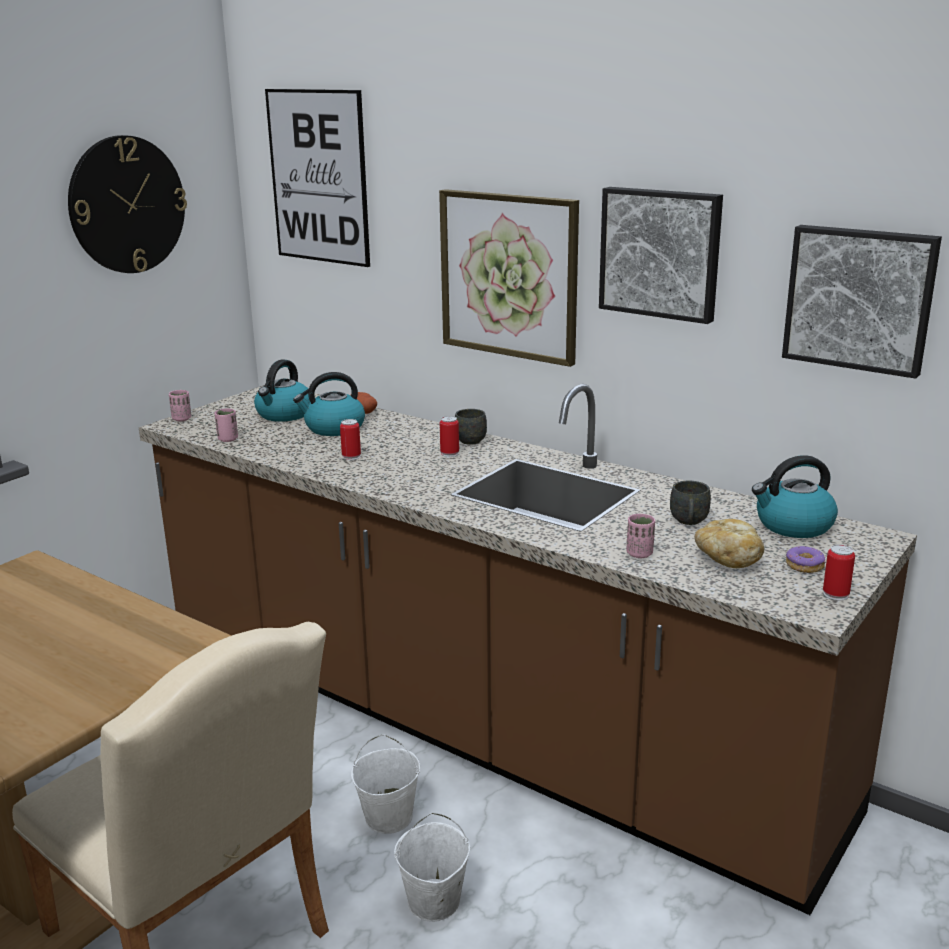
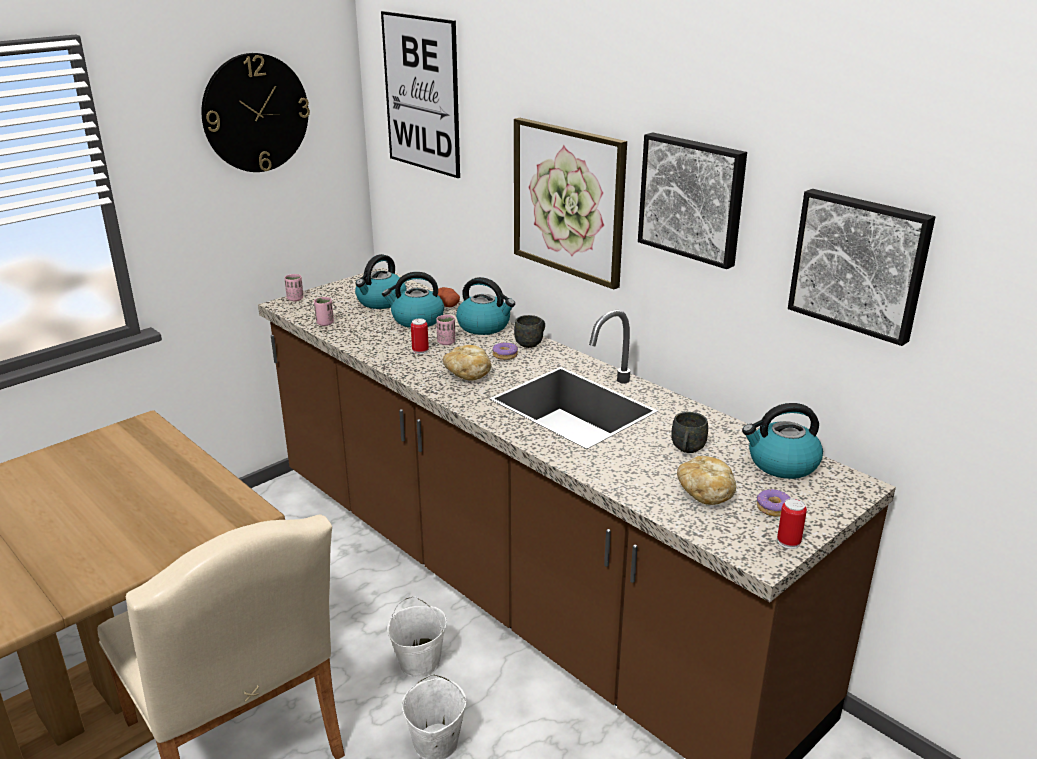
camera: 10 degrees right, 5 degrees up
can [440,416,459,457] -> donut [493,342,518,360]
pink cup [626,514,655,558] -> pink cup moved to [436,315,455,345]
none -> bread [443,345,491,381]
none -> kettle [456,277,515,335]

